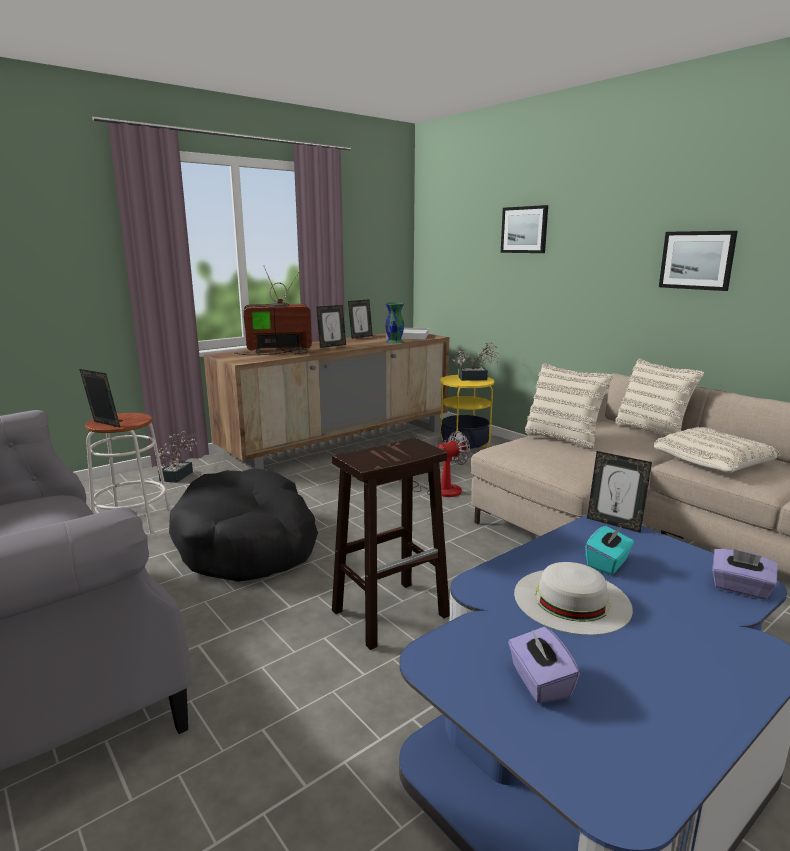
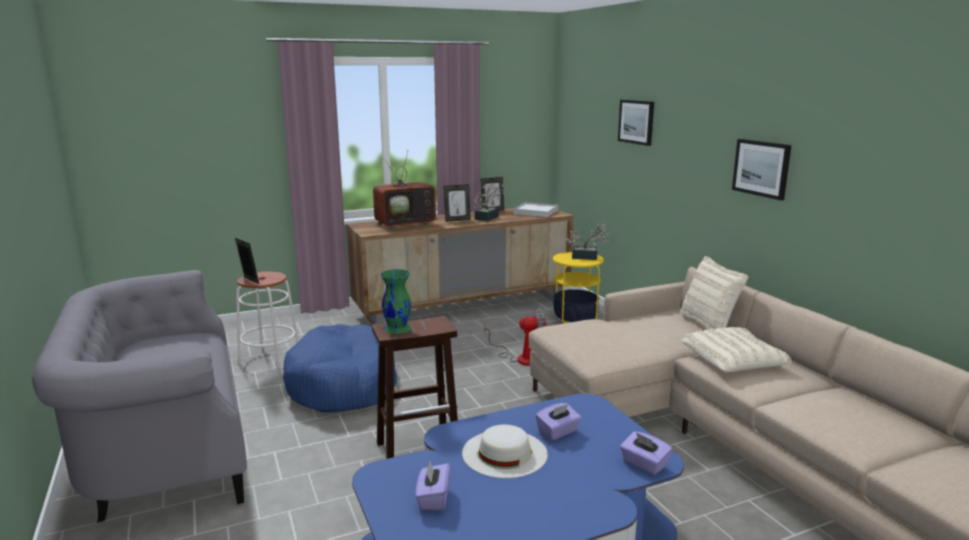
camera: 15 degrees right, 0 degrees up
potted plant [157,431,198,483] -> potted plant moved to [474,183,504,221]
black dog bed [169,469,318,582] -> blue dog bed [283,324,397,412]
television [234,266,312,355] -> television turned 150 degrees clockwise [373,152,438,228]
green vase [385,302,404,343] -> green vase moved to [381,269,412,334]
beige pillow [525,363,614,450] -> none
turquoise tissue box [585,526,634,575] -> purple tissue box [536,403,581,440]
picture frame [587,451,652,533] -> none

